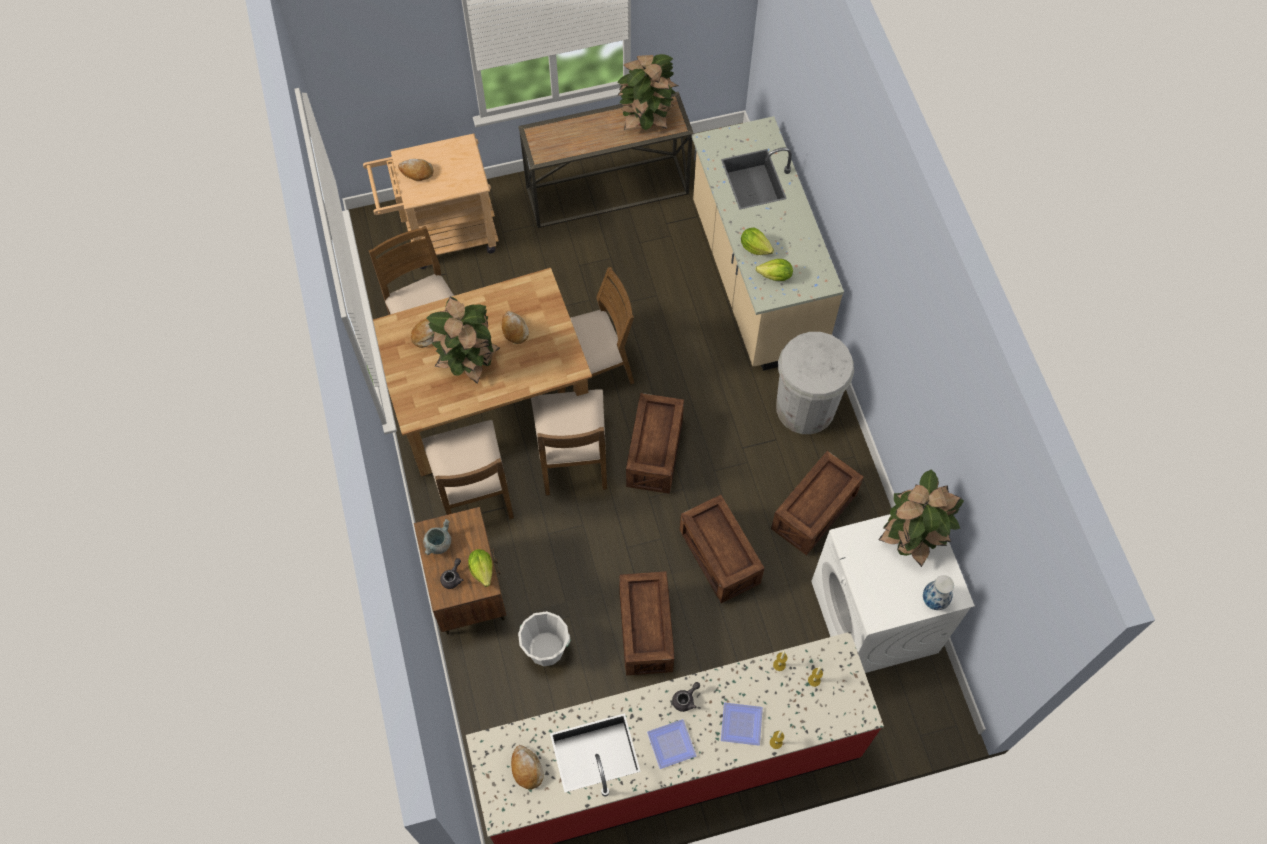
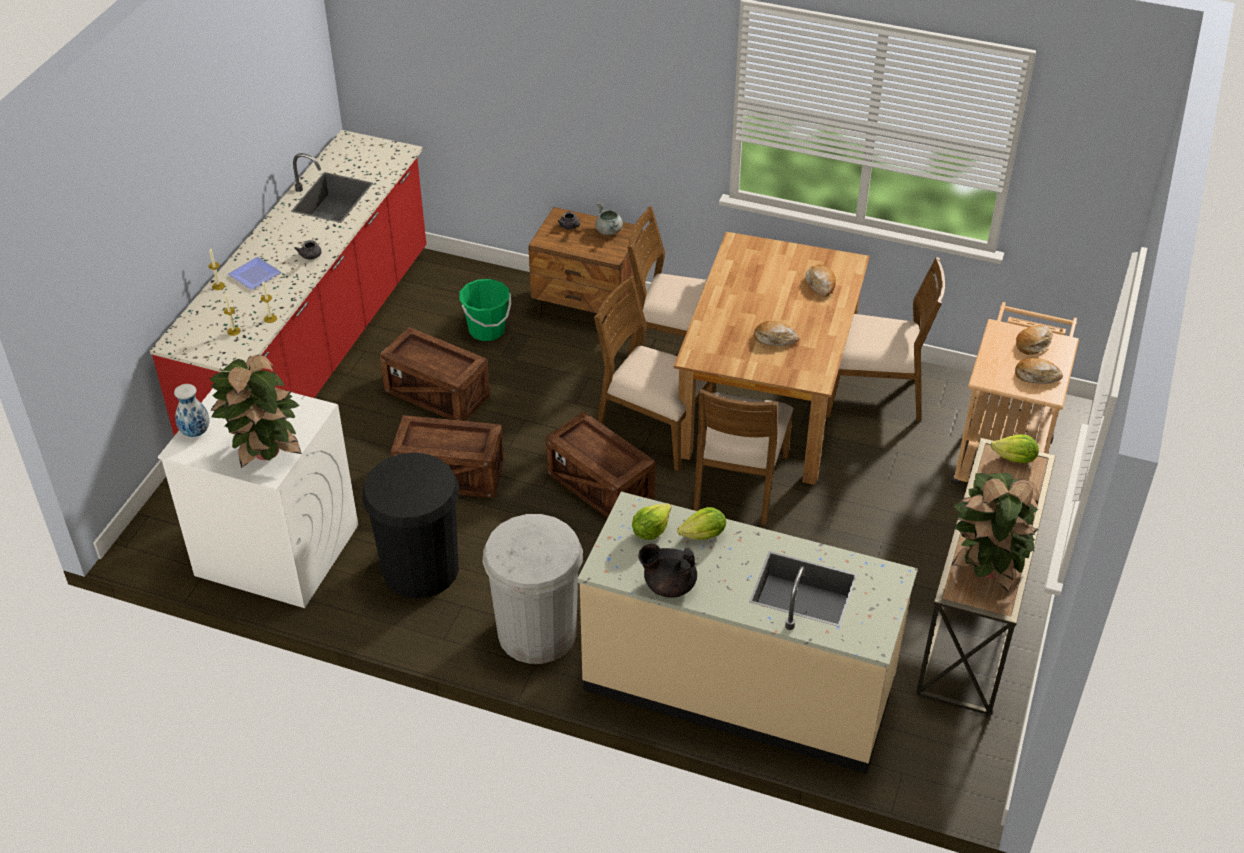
camera: 125 degrees right, 20 degrees down
potted plant [427,297,500,384] -> none
lettuce [468,549,492,587] -> lettuce moved to [991,434,1039,463]
bread [511,745,544,789] -> bread moved to [1015,358,1063,384]
white bucket [518,611,570,666] -> green bucket [459,279,511,341]
plate [647,719,697,769] -> none
crate [771,451,864,556] -> black trash can [362,453,459,599]
none -> black teapot [638,544,697,598]

